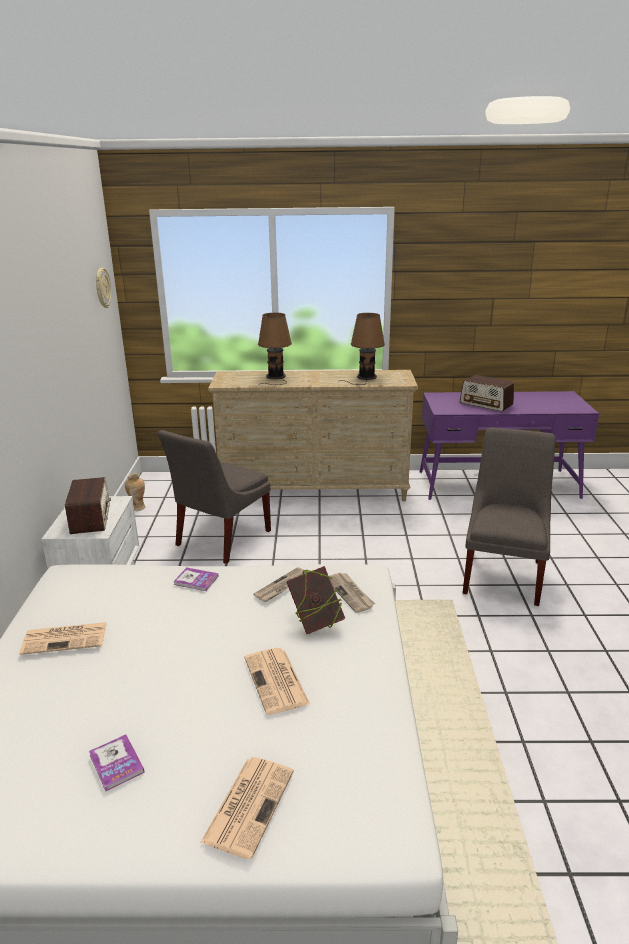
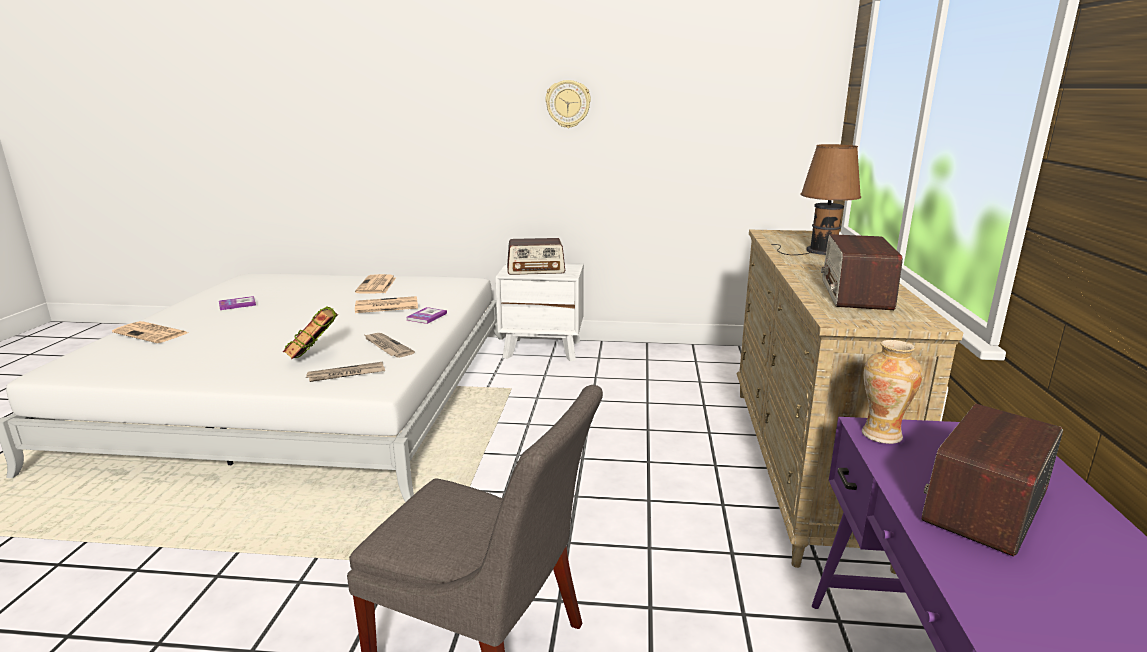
camera: 95 degrees right, 5 degrees down
wall clock [96,268,112,308] -> wall clock moved to [545,80,591,128]
vase [125,473,145,511] -> vase moved to [862,340,923,444]
grey chair [158,430,271,564] -> none
newspaper [245,648,310,715] -> newspaper moved to [355,296,418,313]
brown table lamp [339,313,385,385] -> radio [821,234,903,310]

